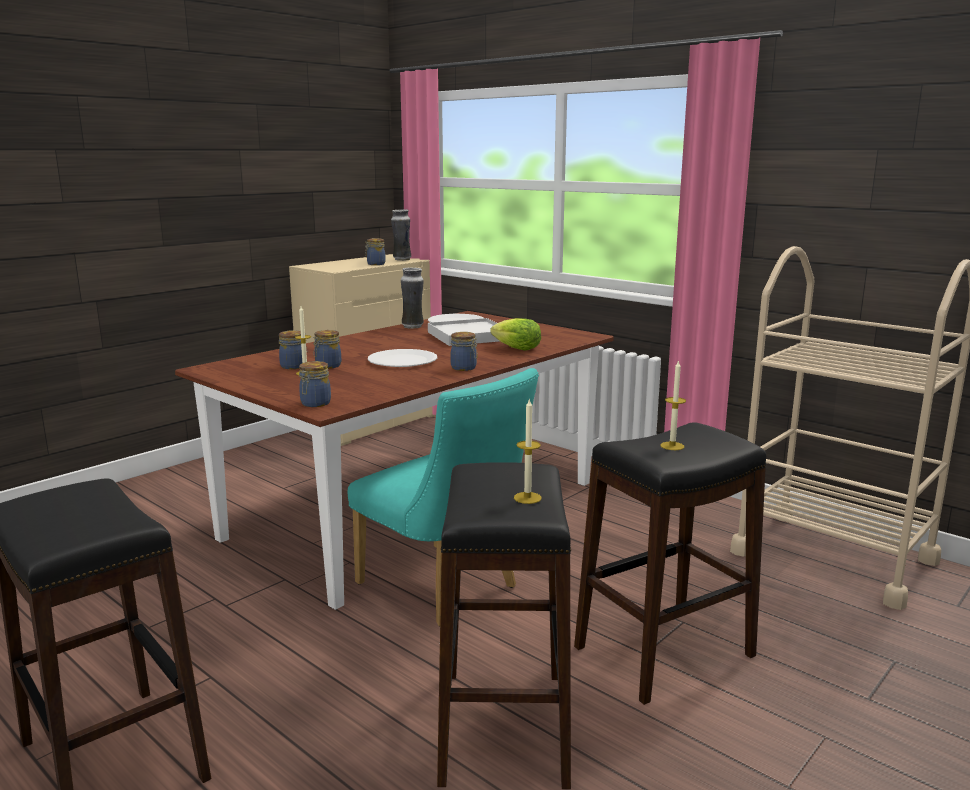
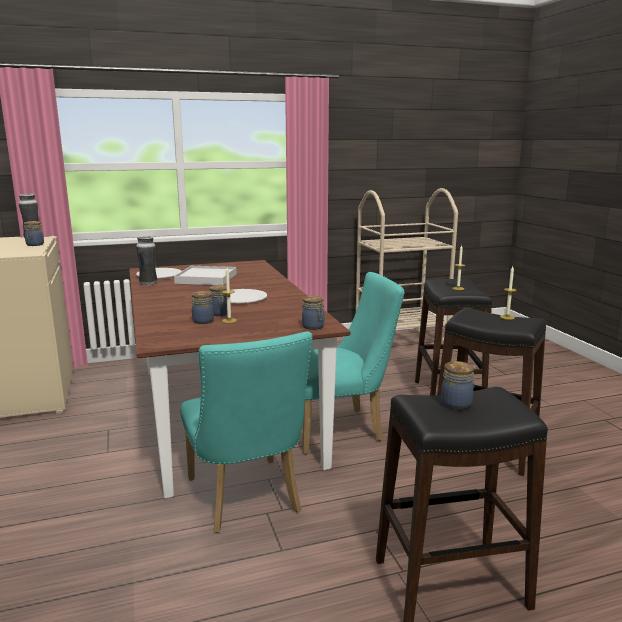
camera: 60 degrees left, 0 degrees up
jar [450,332,478,371] -> jar moved to [441,361,475,410]
lettuce [490,318,541,351] -> none
none -> turquoise chair [180,332,313,533]

